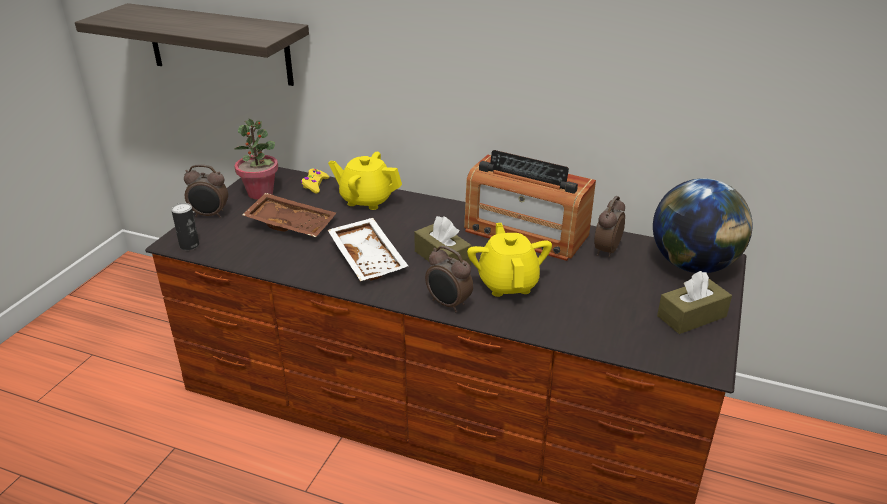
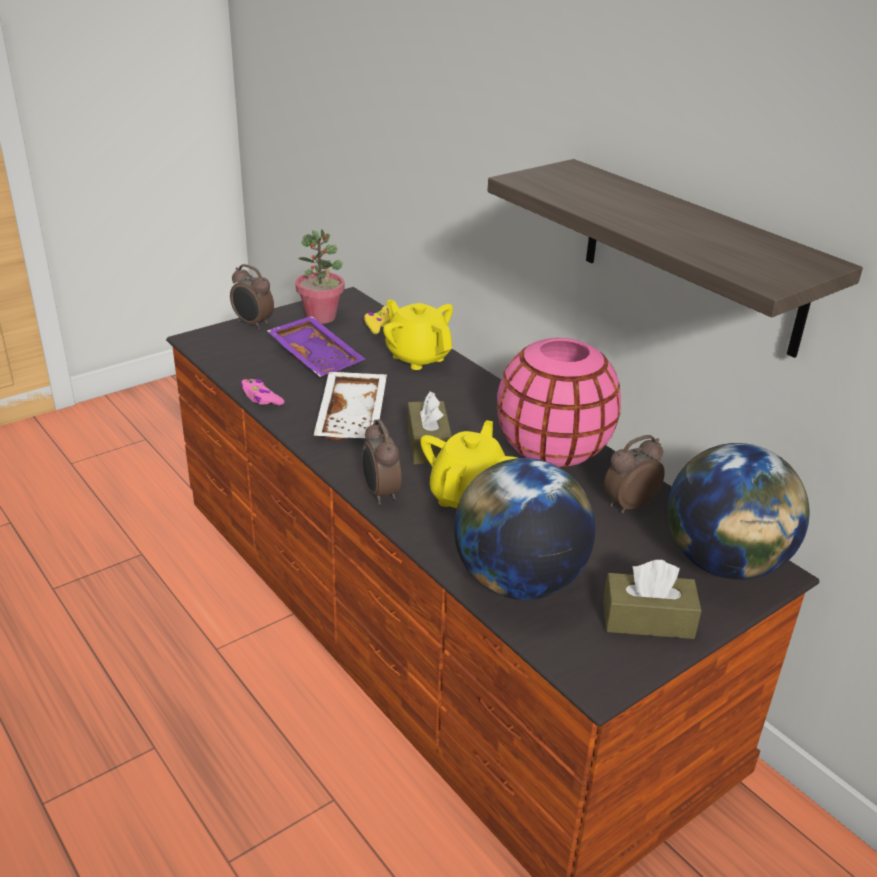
camera: 30 degrees right, 0 degrees up
shelf [75,3,309,86] -> shelf moved to [487,159,863,358]
can [171,203,199,250] -> none
brown tray [242,193,336,237] -> purple tray [267,316,365,377]
radio [464,150,596,261] -> pink vase [497,338,621,467]
none -> pink game controller [241,379,284,406]
none -> globe [454,458,595,600]

